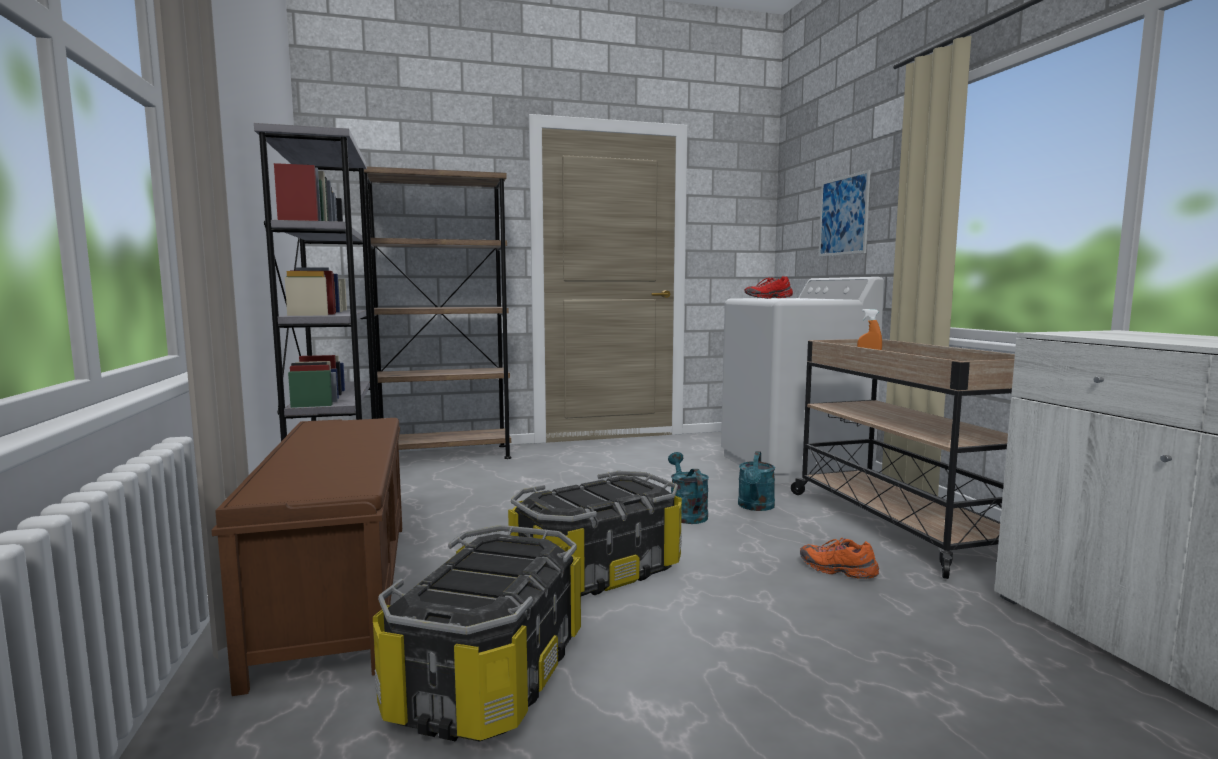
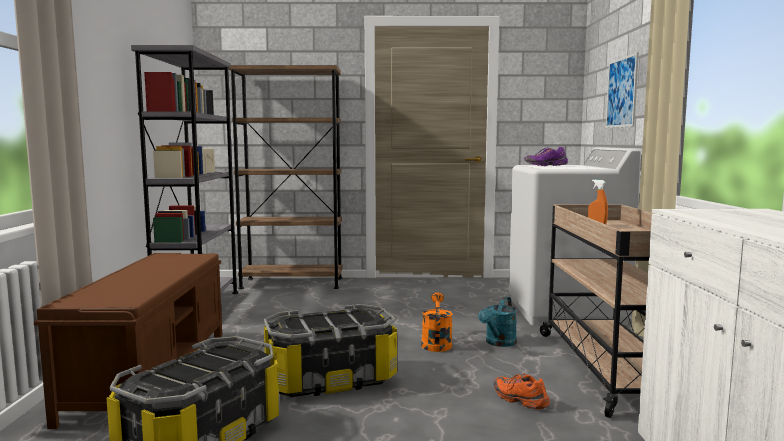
camera: 15 degrees right, 0 degrees up
turquoise watering can [668,452,709,524] -> orange watering can [421,293,453,352]
red shoe [744,276,793,299] -> purple shoe [524,147,568,166]

